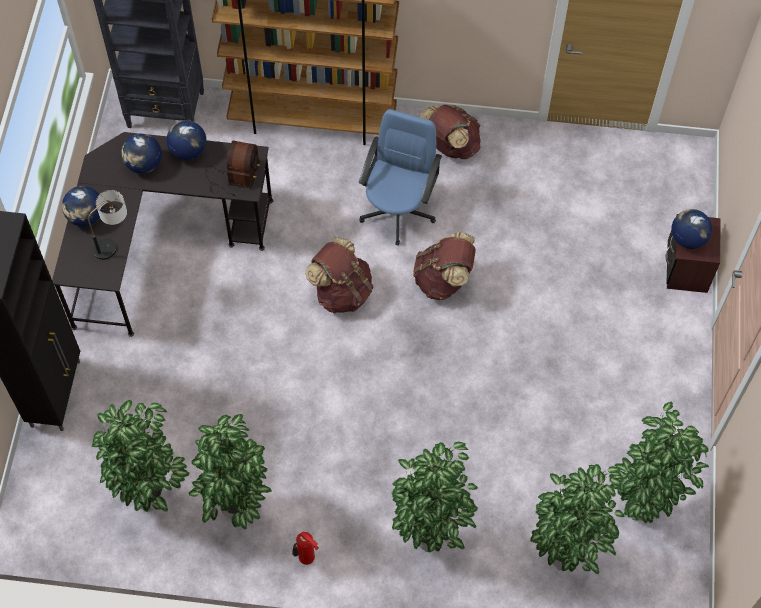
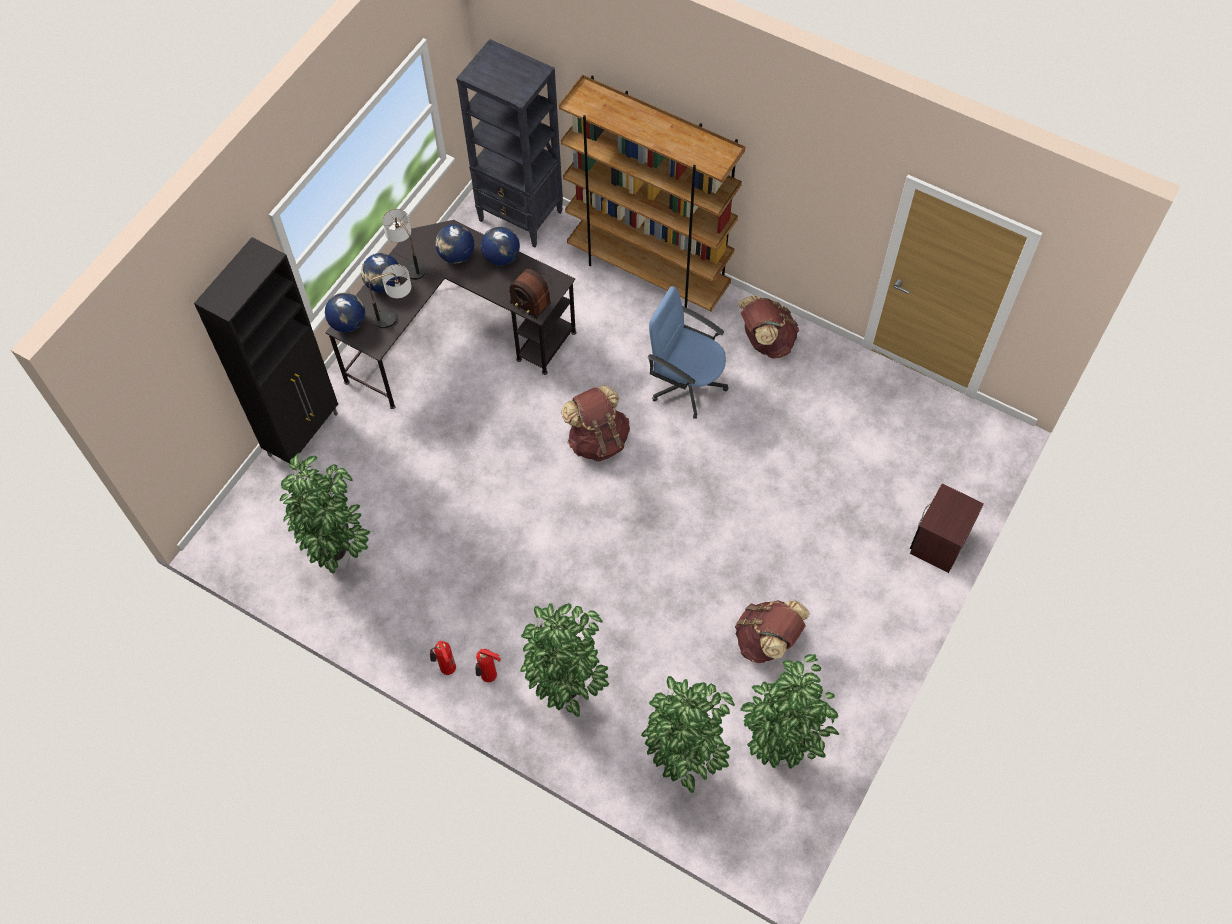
camera: 25 degrees right, 0 degrees up
potted plant [188,414,272,530] -> none
radio [206,141,260,196] -> radio turned 90 degrees clockwise [509,269,552,319]
blue office chair [359,109,442,245] -> blue office chair turned 105 degrees counterclockwise [648,286,728,419]
brown backpack [413,232,476,300] -> brown backpack moved to [735,600,810,663]
globe [671,209,712,249] -> globe moved to [325,292,365,333]
none -> table lamp [382,209,425,280]
none -> fire extinguisher [476,648,501,682]

